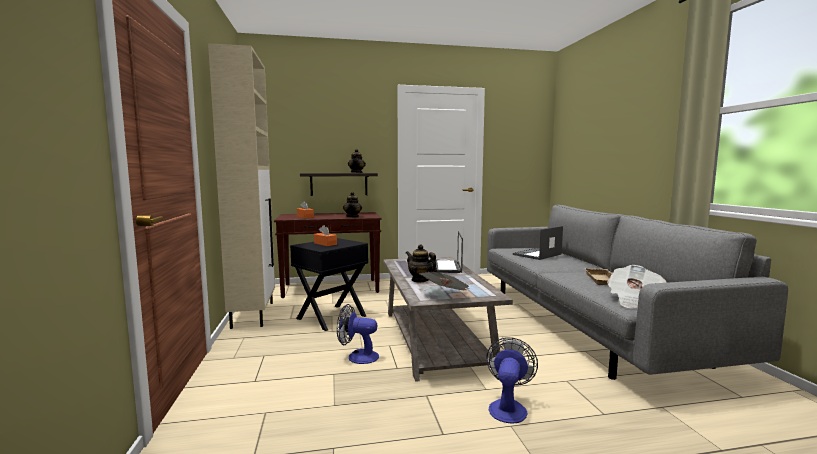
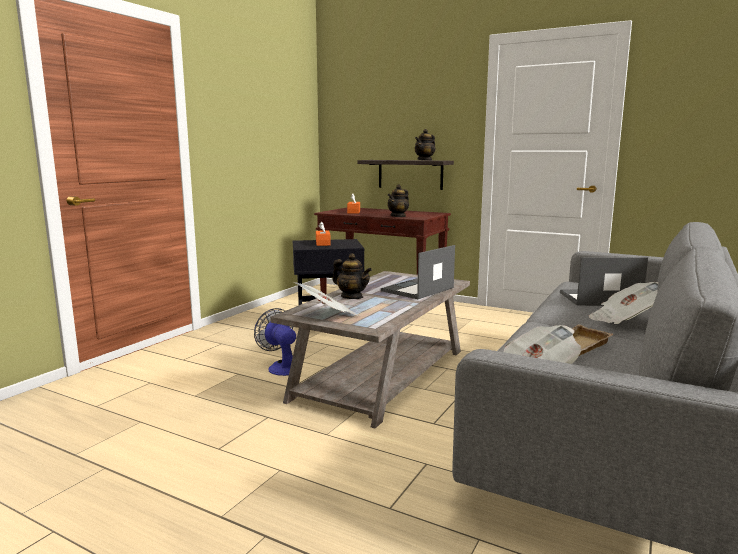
camera: 40 degrees right, 5 degrees up
beige cabinet [208,43,275,329] -> none
teapot [406,244,437,282] -> teapot turned 135 degrees clockwise [332,253,372,299]
fan [486,337,538,424] -> none
none -> newspaper [589,282,658,324]

